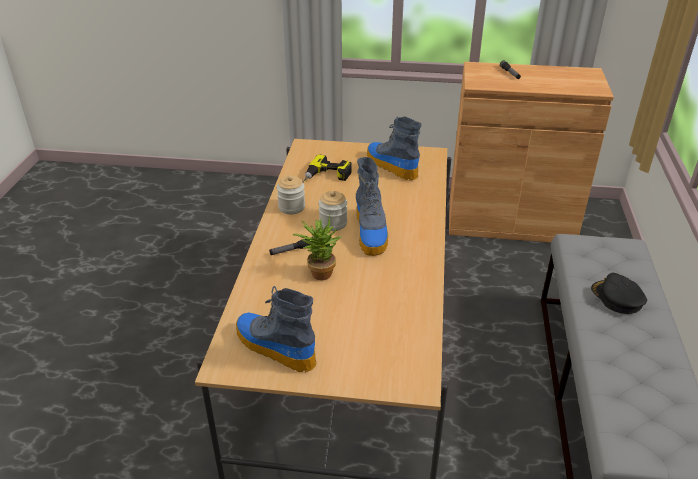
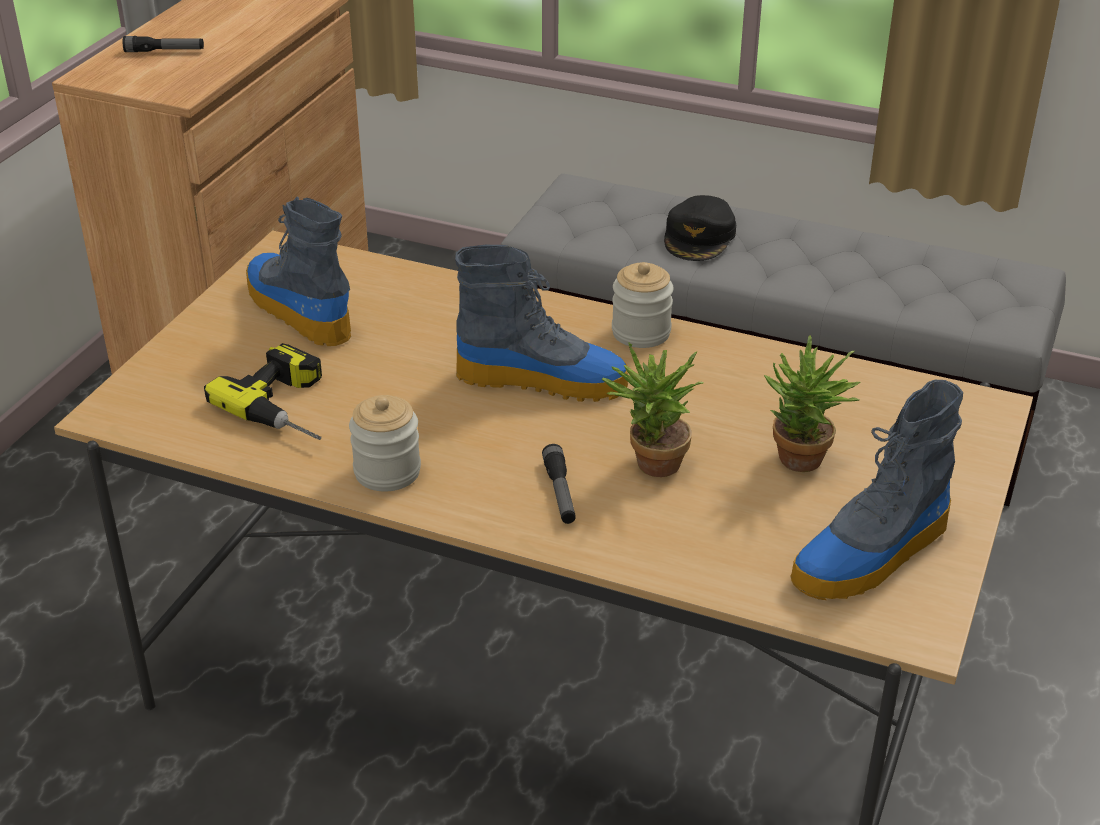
camera: 75 degrees left, 0 degrees up
jar [319,191,347,231] -> jar moved to [612,262,674,348]
boot [367,117,422,180] -> boot turned 75 degrees clockwise [246,197,351,346]
black cap [591,273,647,314] -> black cap turned 60 degrees counterclockwise [664,195,736,261]
none -> potted plant [764,335,860,472]

